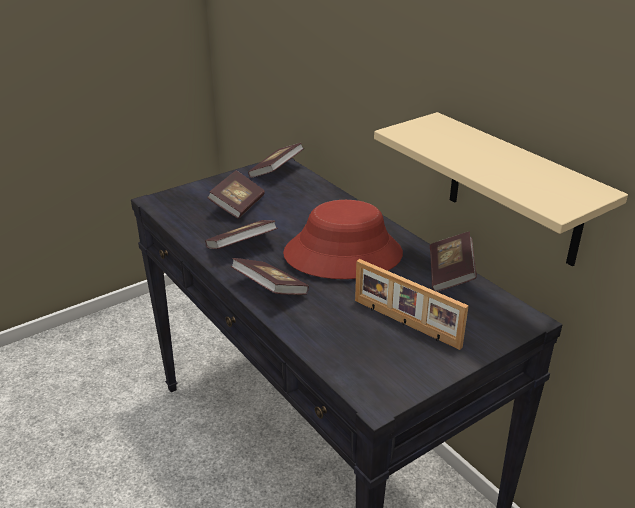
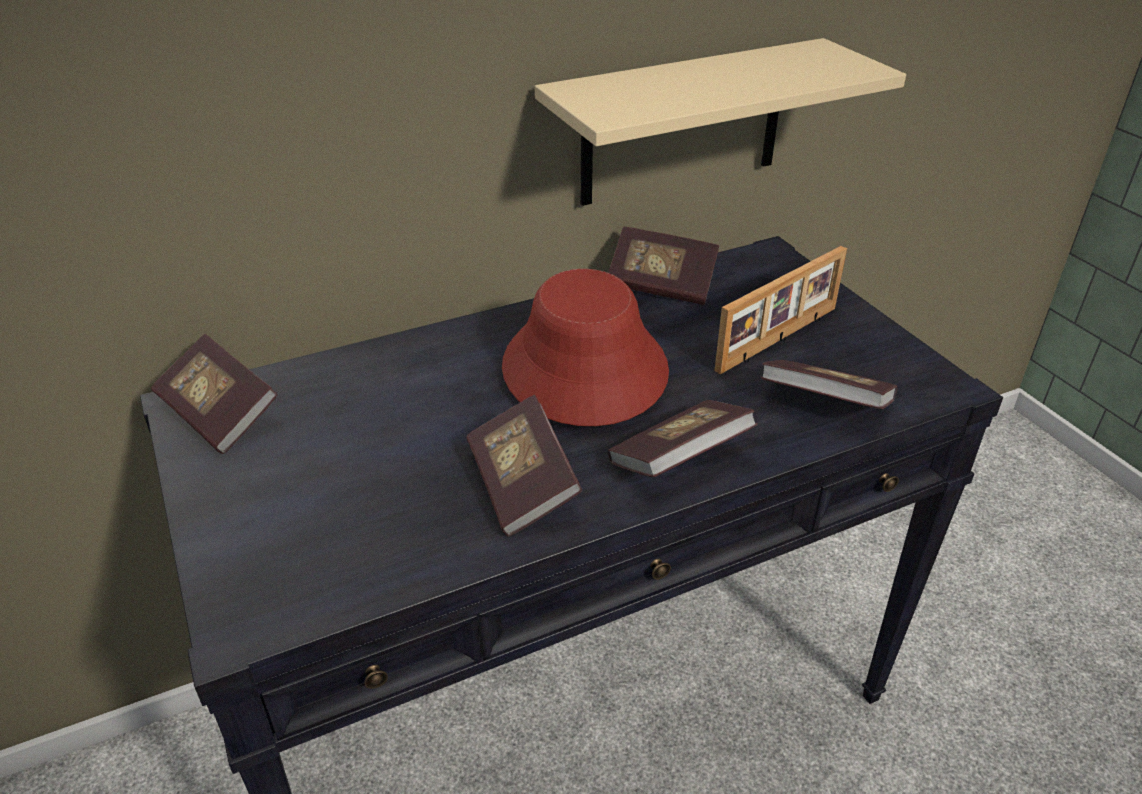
camera: 80 degrees left, 5 degrees up
book [207,171,265,219] -> book moved to [761,360,898,409]

